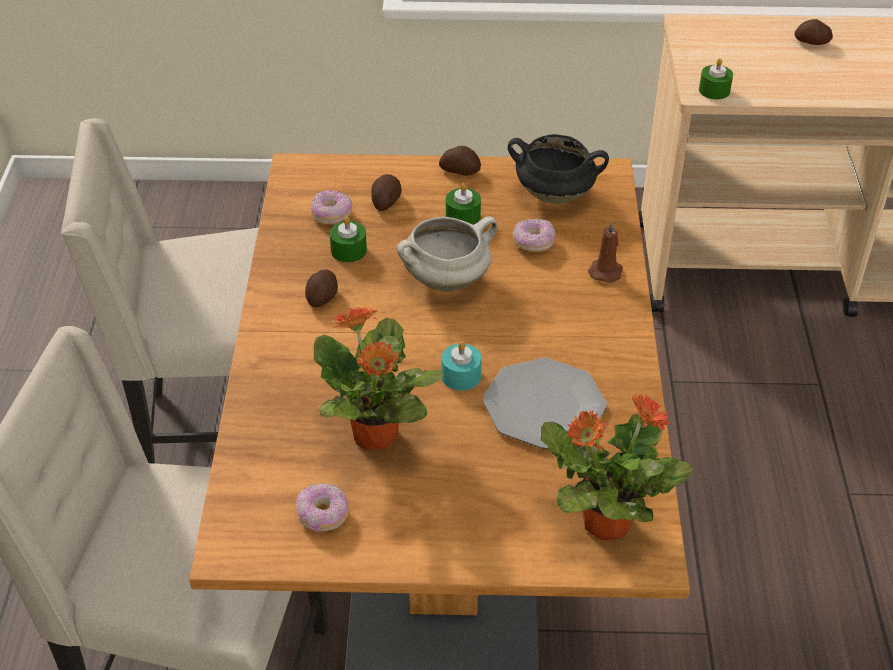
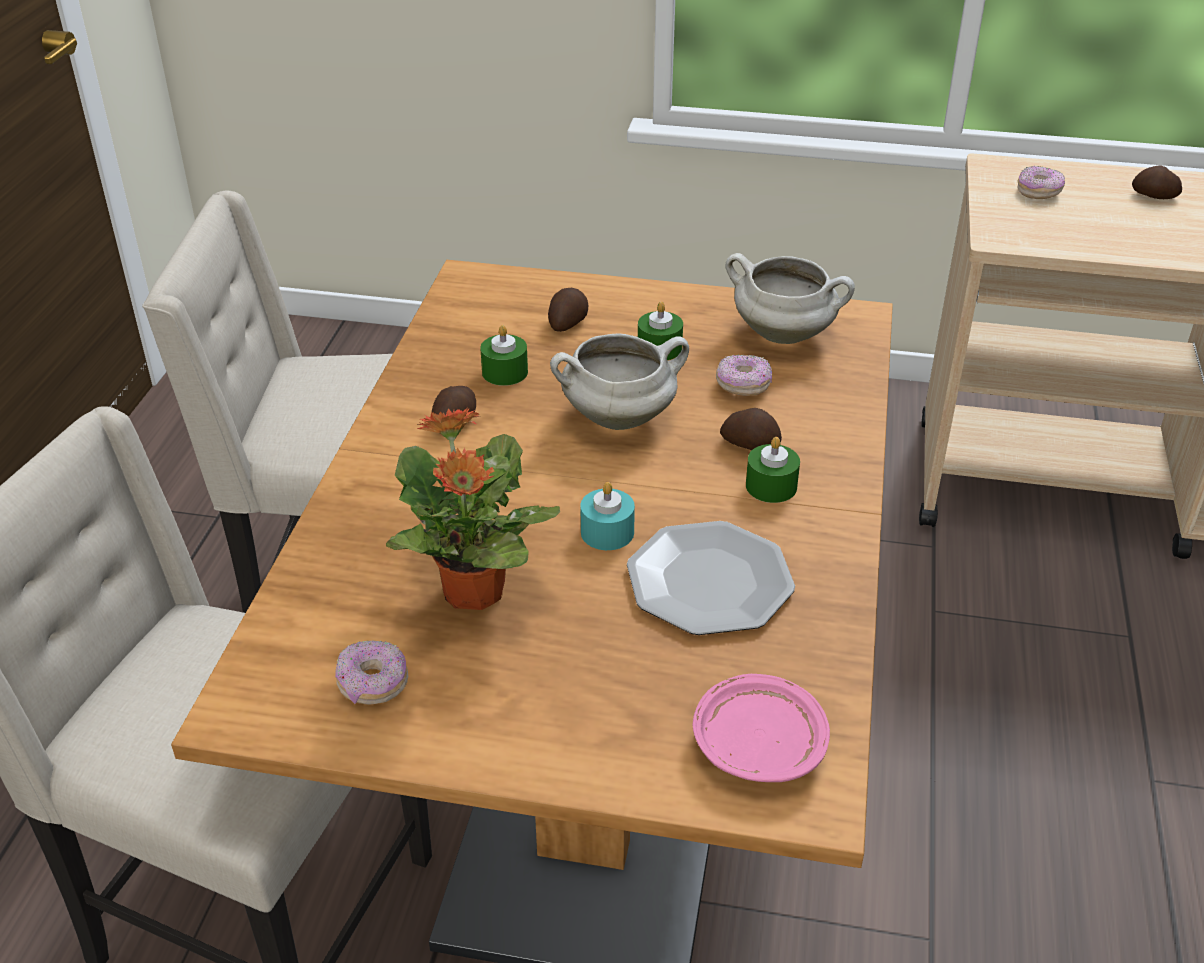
camera: 10 degrees right, 5 degrees down
donut [311,190,352,225] -> donut moved to [1017,166,1065,199]
potato [439,146,481,176] -> potato moved to [720,408,782,451]
black cooking pot [508,134,609,204] -> white cooking pot [726,253,855,344]
potted plant [541,395,694,541] -> pink plate [693,674,830,782]
brown candle [588,221,623,283] -> none
green candle [699,58,733,100] -> green candle moved to [746,437,800,503]

